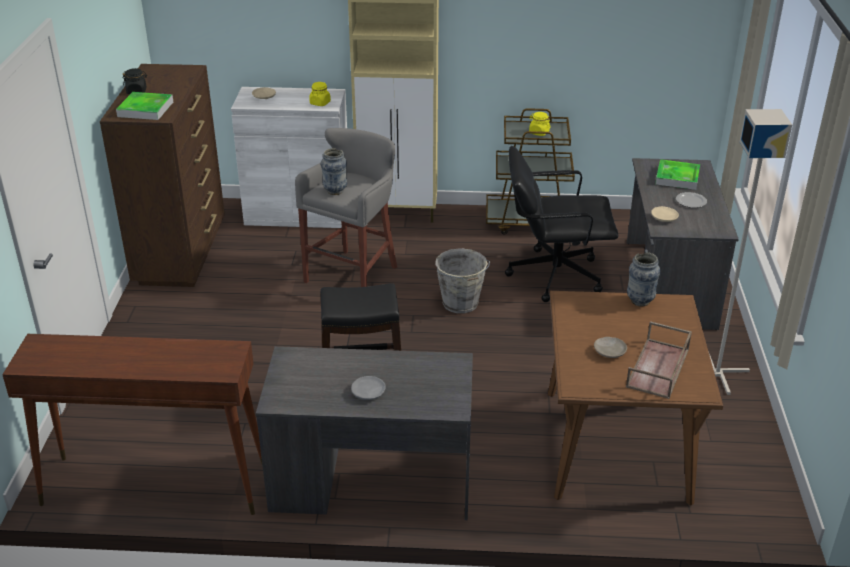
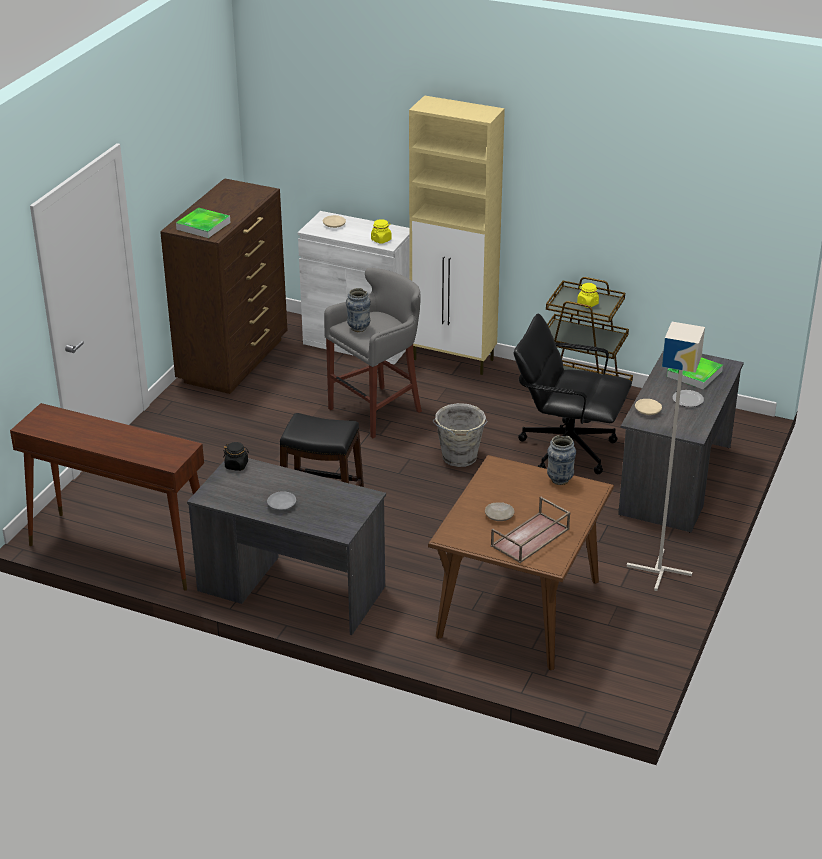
camera: 20 degrees right, 0 degrees up
black jar [122,68,147,94] -> black jar moved to [223,442,249,471]

